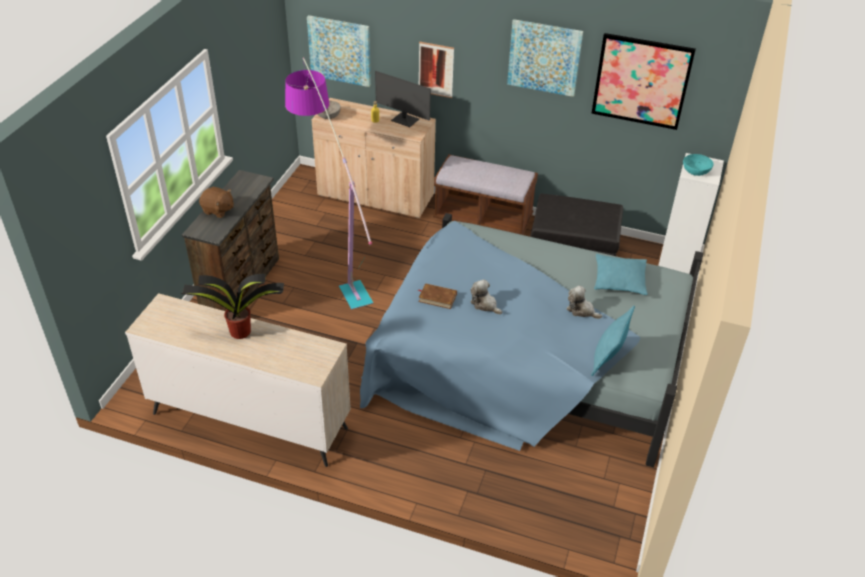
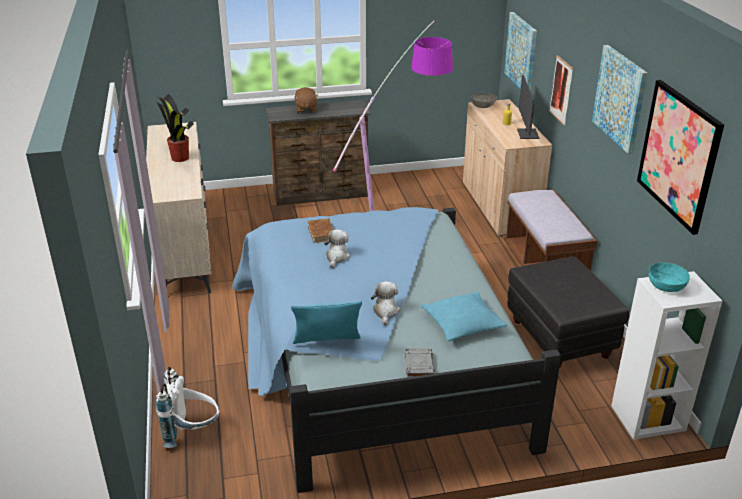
camera: 60 degrees right, 10 degrees down
none -> white backpack [156,367,220,448]
none -> grey book [405,348,435,377]

